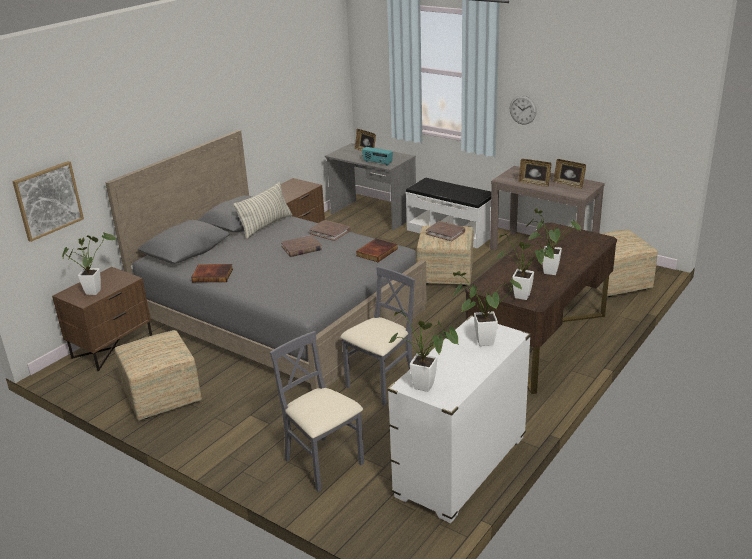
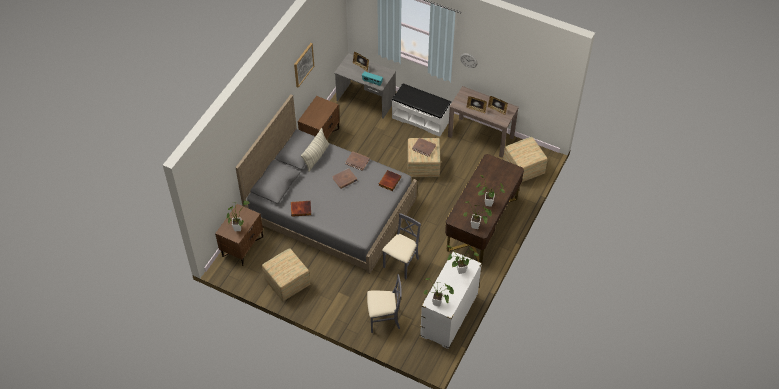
camera: 10 degrees left, 25 degrees up
picture [12,161,84,242] -> picture moved to [294,43,314,88]
grey chair [270,331,364,492] -> grey chair turned 135 degrees clockwise [367,274,402,333]

